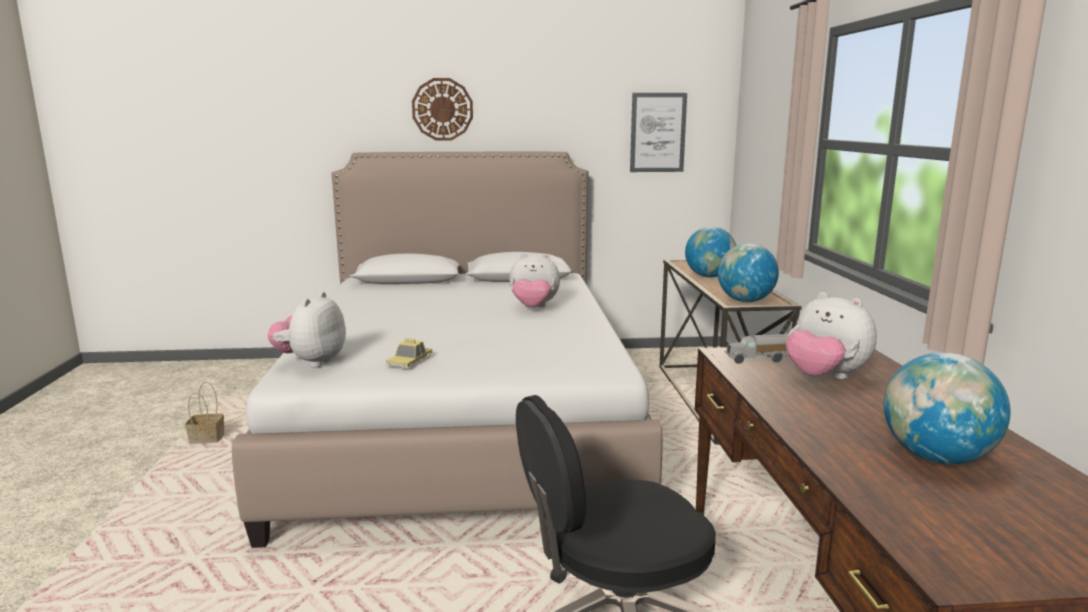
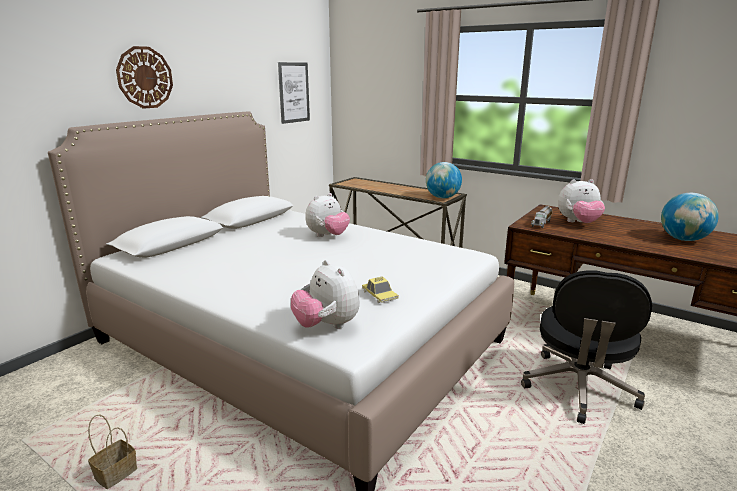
camera: 50 degrees left, 5 degrees up
globe [685,226,736,278] -> none

